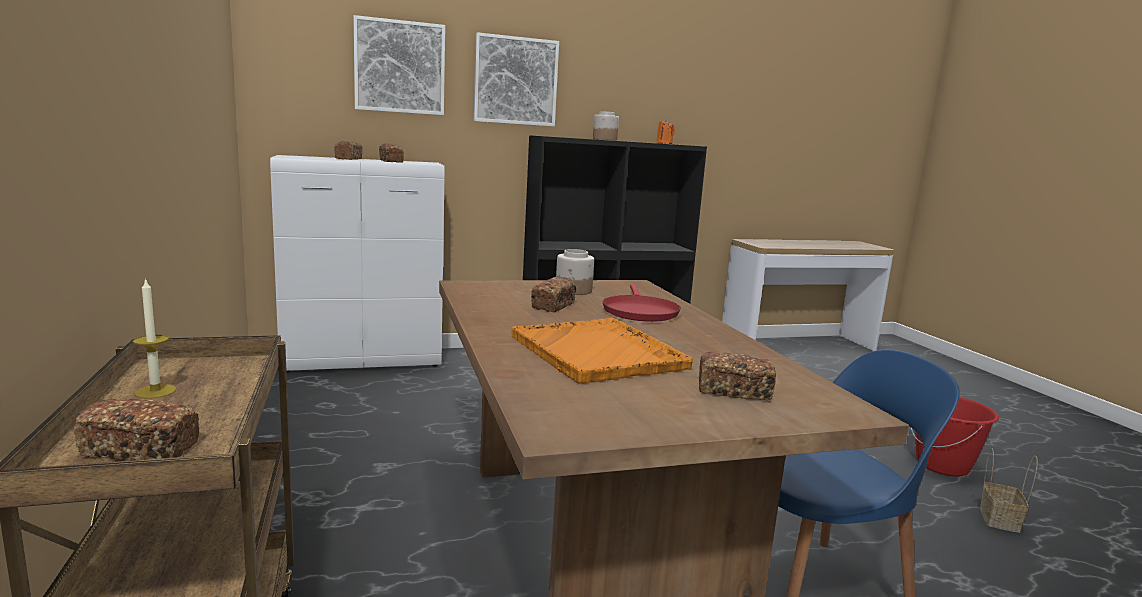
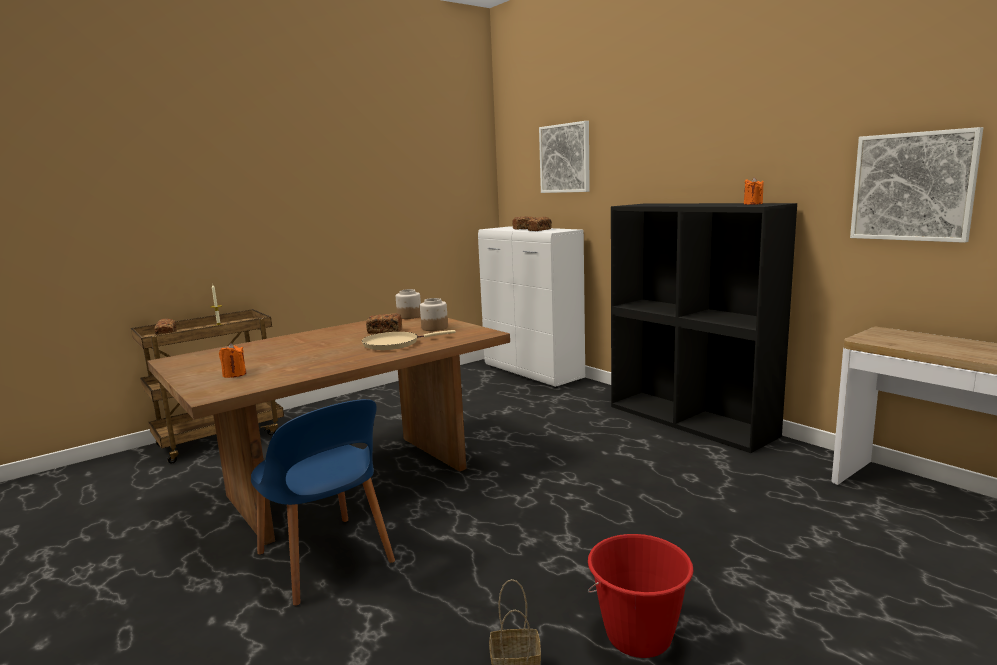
camera: 70 degrees right, 0 degrees up
picture [473,32,559,127] -> picture moved to [850,127,983,243]
orange tray [511,318,693,384] -> none
jar [593,111,619,140] -> jar moved to [396,289,421,319]
red frying pan [603,284,681,322] -> beige frying pan [362,330,456,350]
bread [699,351,776,401] -> orange candle [219,343,246,378]

